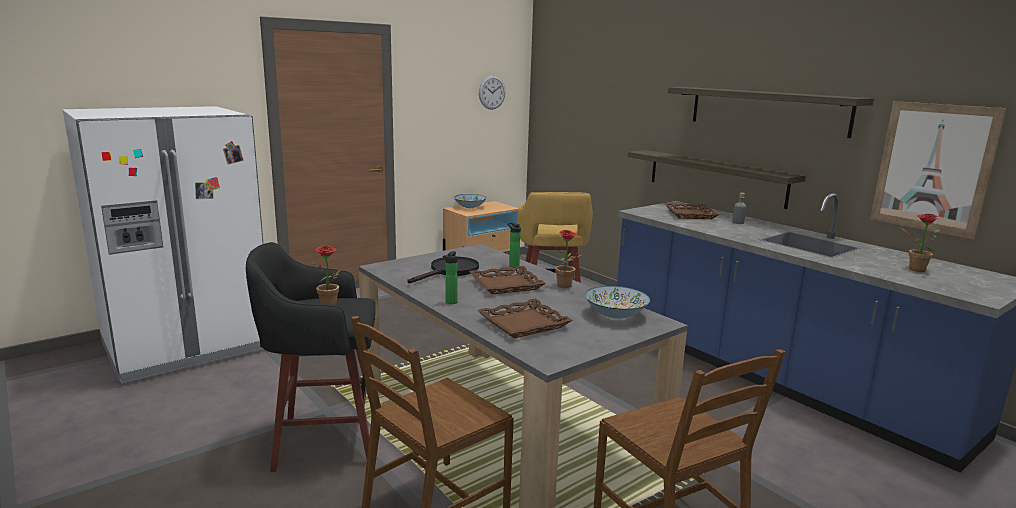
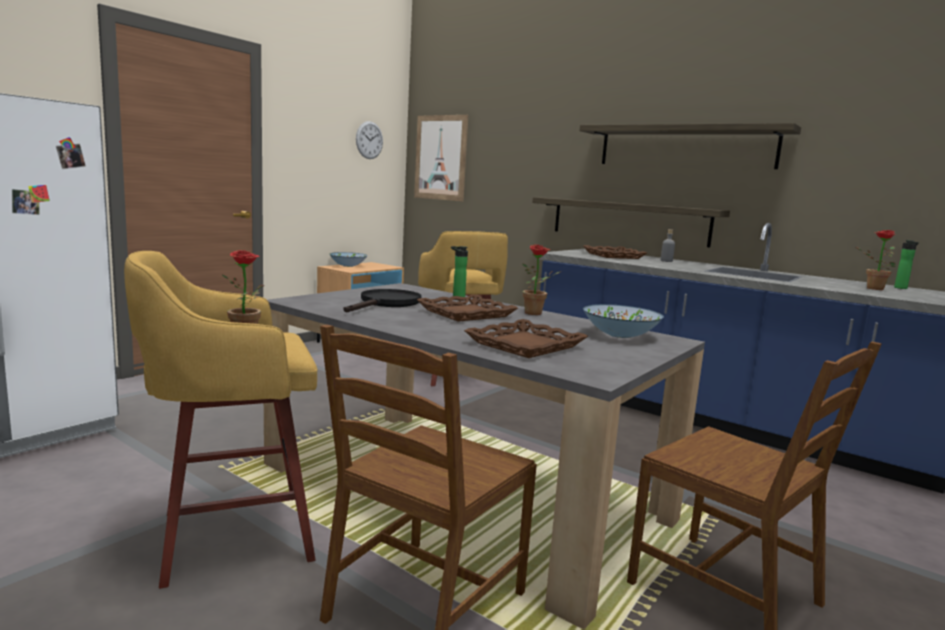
camera: 15 degrees left, 5 degrees down
black stool [246,242,376,472] -> yellow stool [124,251,317,589]
bottle [443,251,458,304] -> bottle moved to [894,240,919,289]
picture [870,101,1007,240] -> picture moved to [414,115,468,201]

